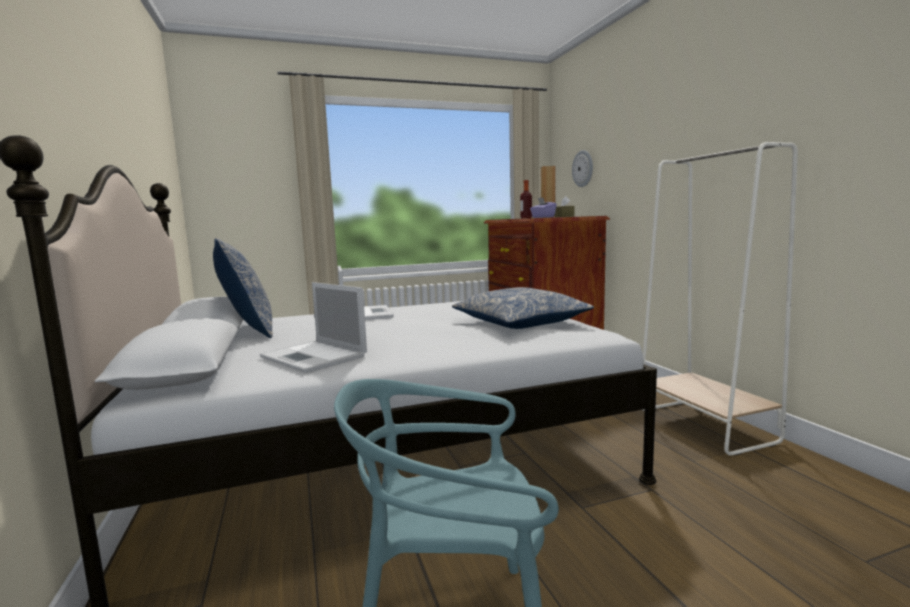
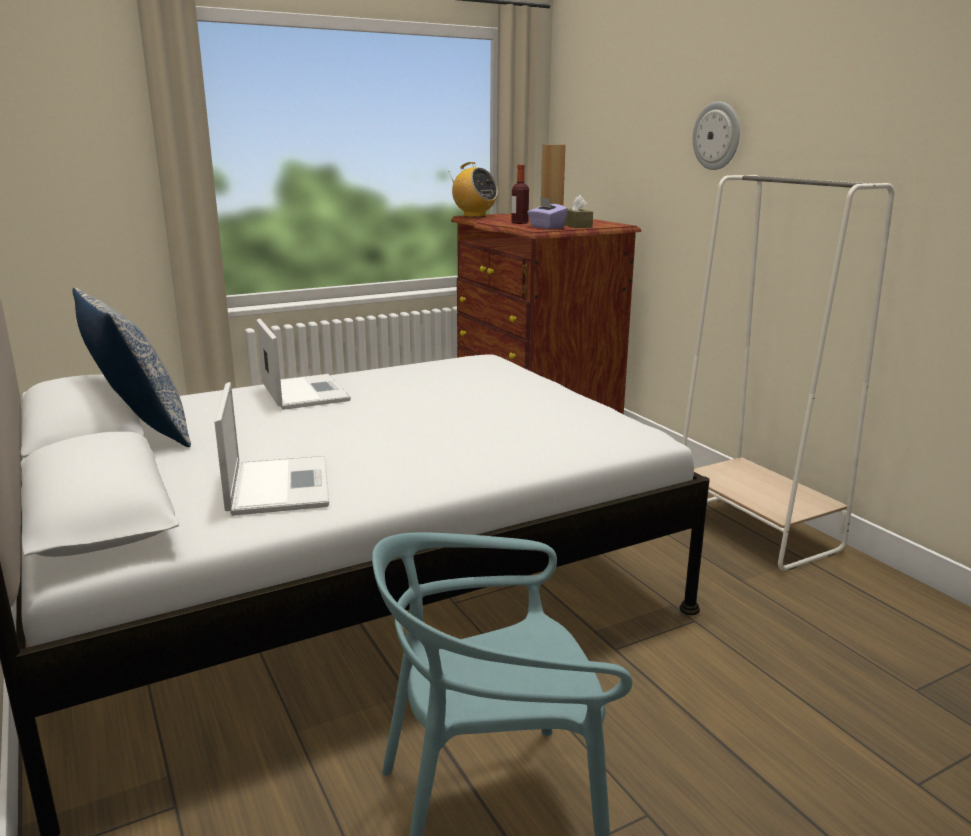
camera: 10 degrees left, 10 degrees up
laptop [260,282,367,373] -> laptop turned 135 degrees counterclockwise [214,382,329,516]
pillow [452,287,594,329] -> none
wall clock [572,150,593,187] -> wall clock moved to [693,101,740,170]
none -> radio [449,162,498,217]

